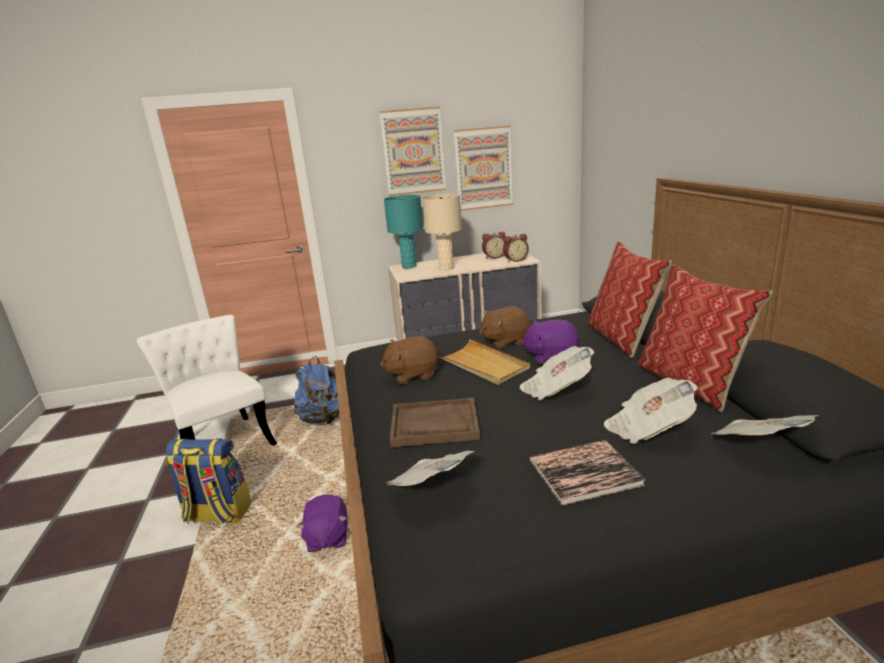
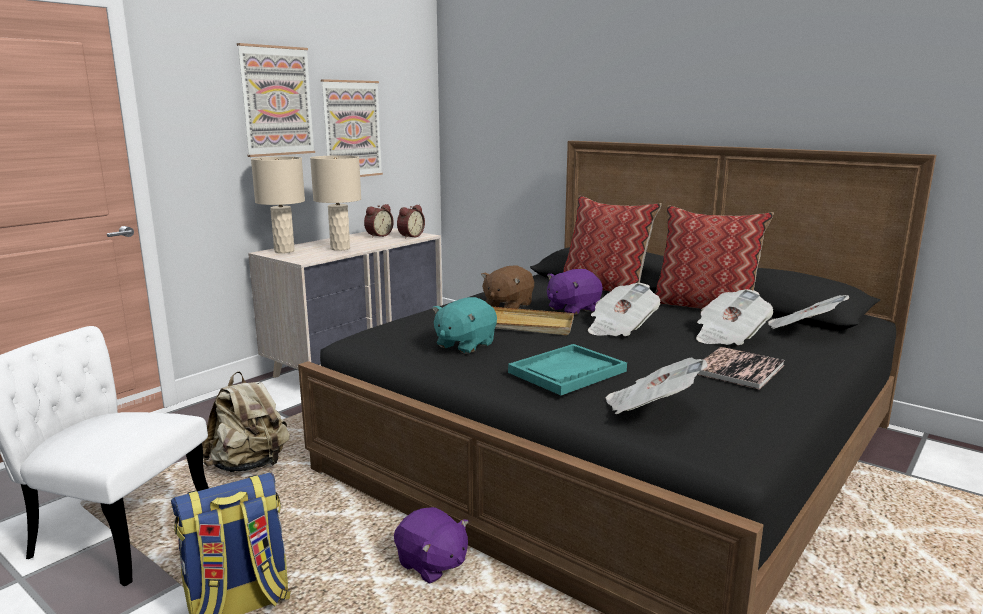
camera: 40 degrees left, 5 degrees down
blue backpack [294,356,339,424] -> beige backpack [202,371,290,472]
brown plush toy [380,336,438,384] -> turquoise plush toy [432,297,497,354]
turquoise table lamp [384,195,423,269] -> beige table lamp [251,156,305,253]
brown tray [390,398,480,447] -> turquoise tray [508,344,627,395]

